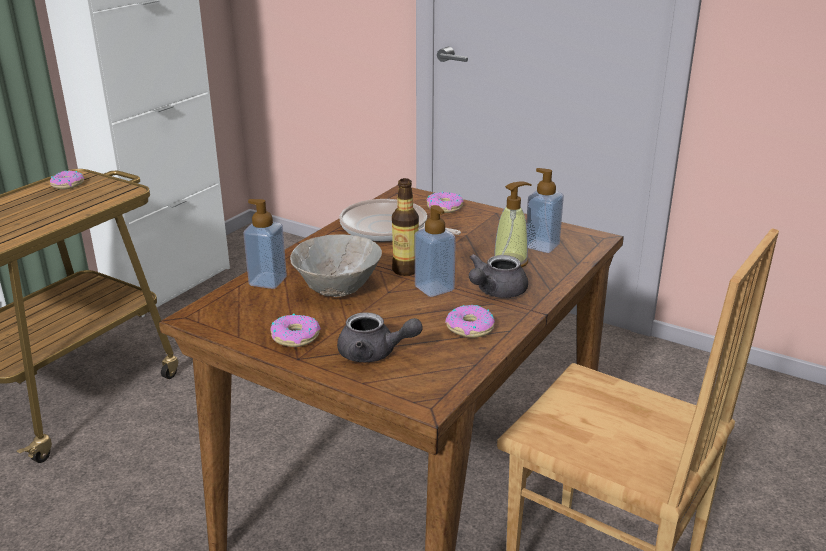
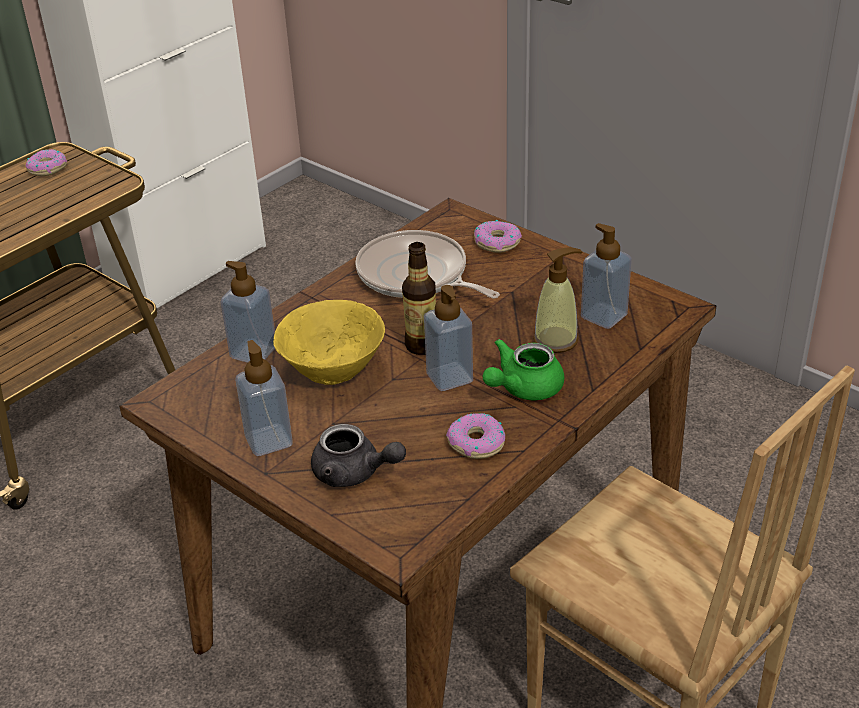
camera: 10 degrees right, 10 degrees up
donut [270,314,321,347] -> soap dispenser [235,340,293,456]
grey bowl [290,234,382,297] -> yellow bowl [273,300,385,385]
grey teapot [469,254,528,298] -> green teapot [483,339,564,400]

